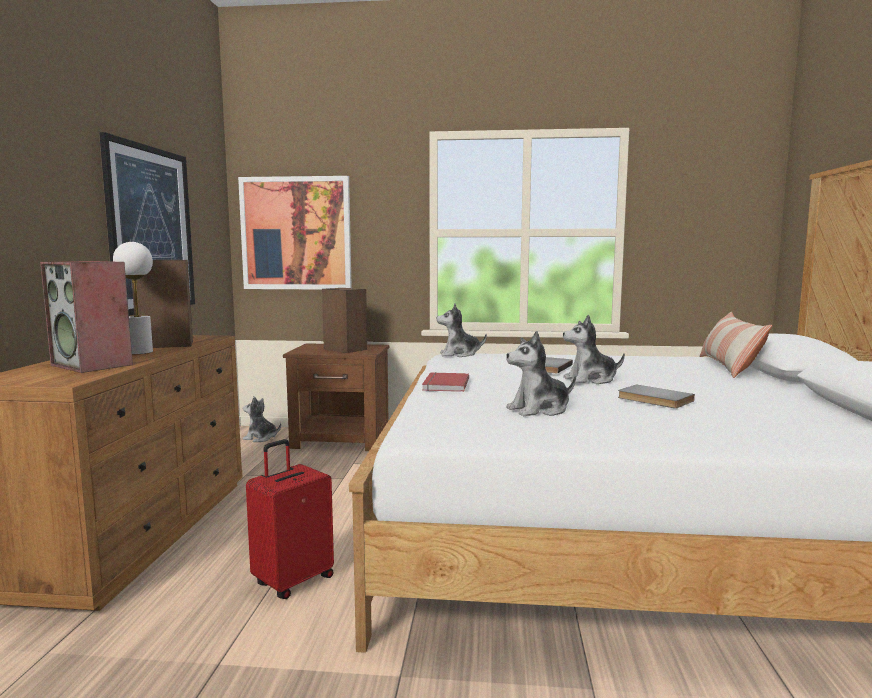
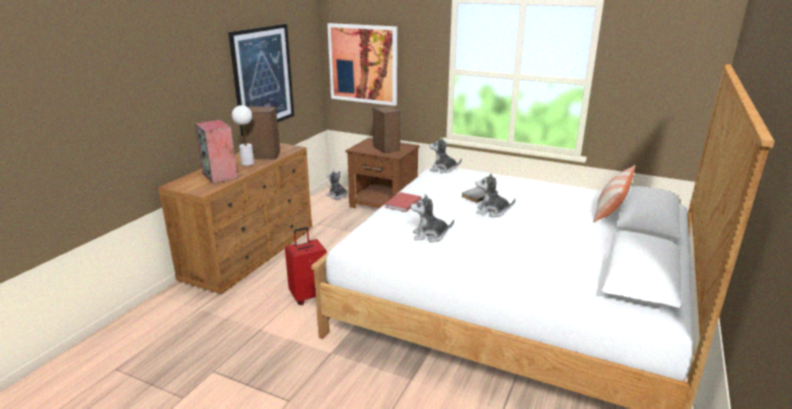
camera: 20 degrees right, 15 degrees up
grey book [618,384,695,408] -> none

